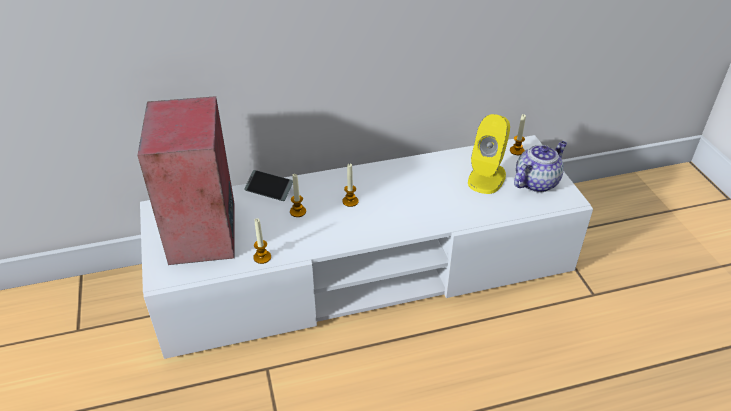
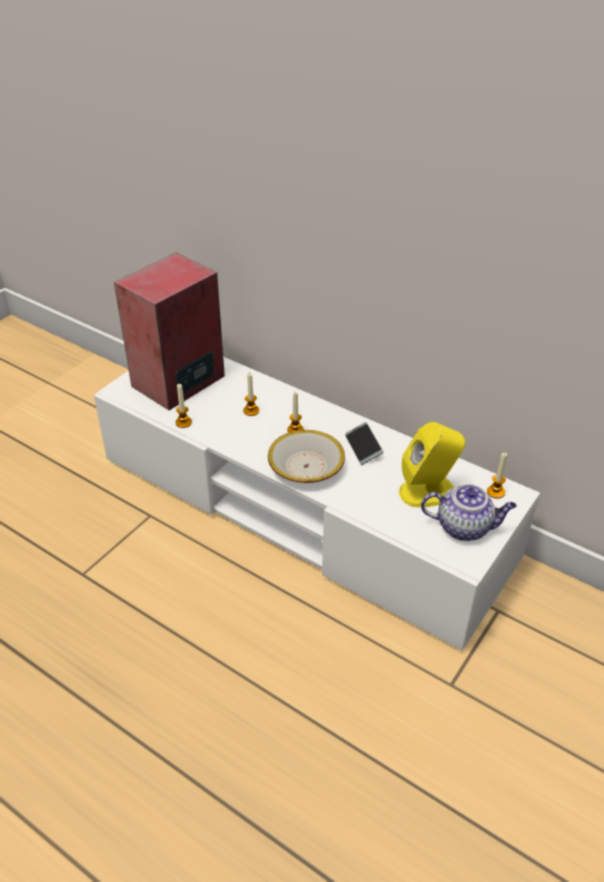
camera: 50 degrees right, 0 degrees up
phone [244,170,293,201] -> phone moved to [345,422,383,465]
none -> bowl [268,430,345,483]

